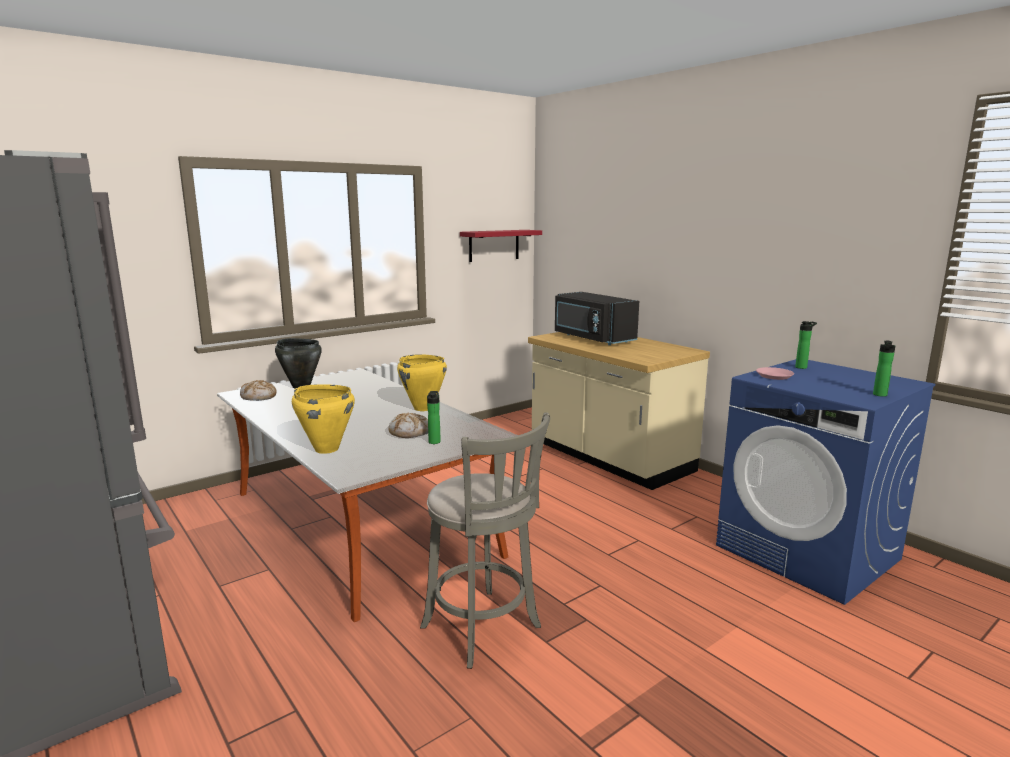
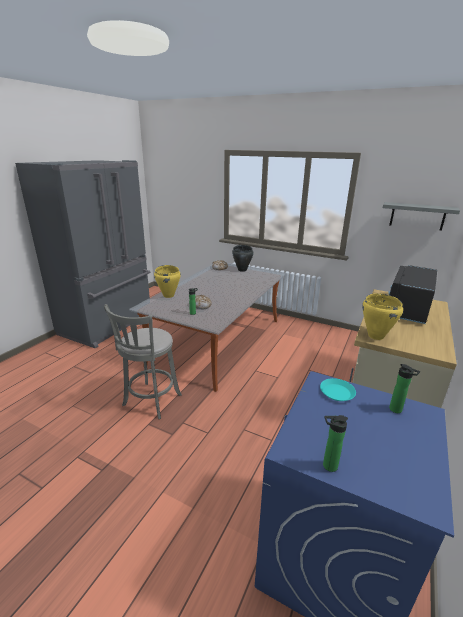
camera: 65 degrees right, 10 degrees up
yellow cooking pot [397,354,447,411] -> yellow cooking pot moved to [362,293,403,340]
red shelf [460,230,542,262] -> grey shelf [383,202,460,231]
pink plate [756,367,794,380] -> turquoise plate [320,378,356,401]

